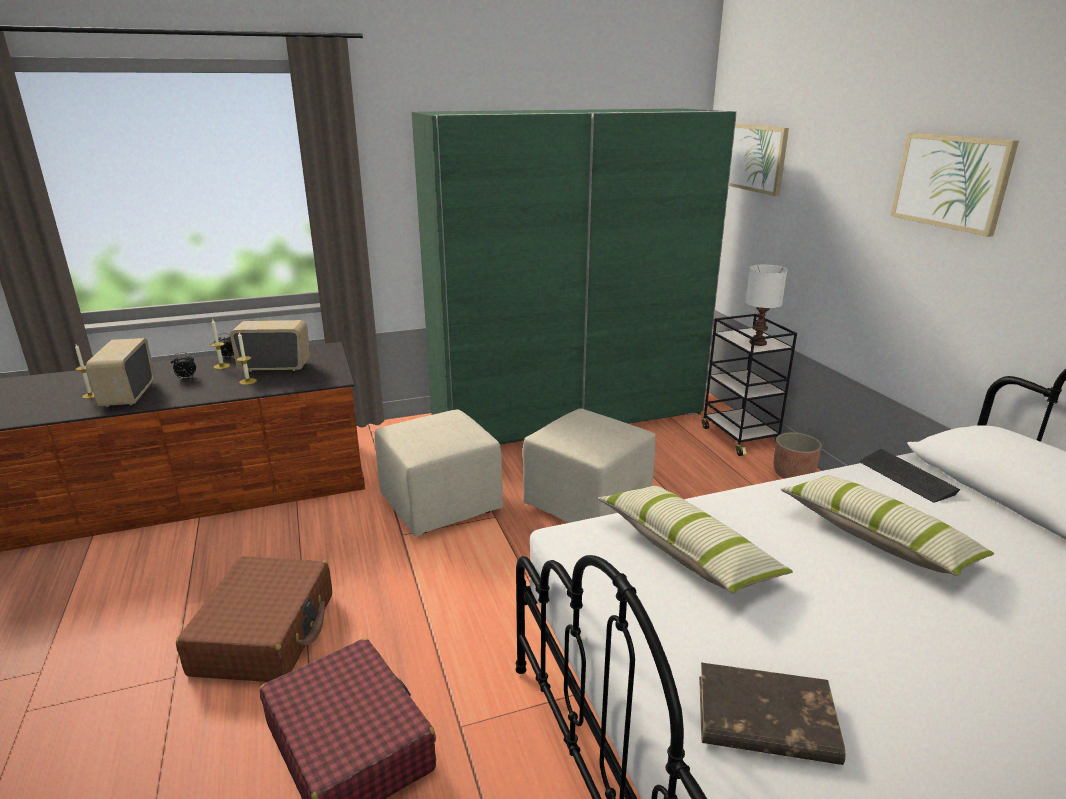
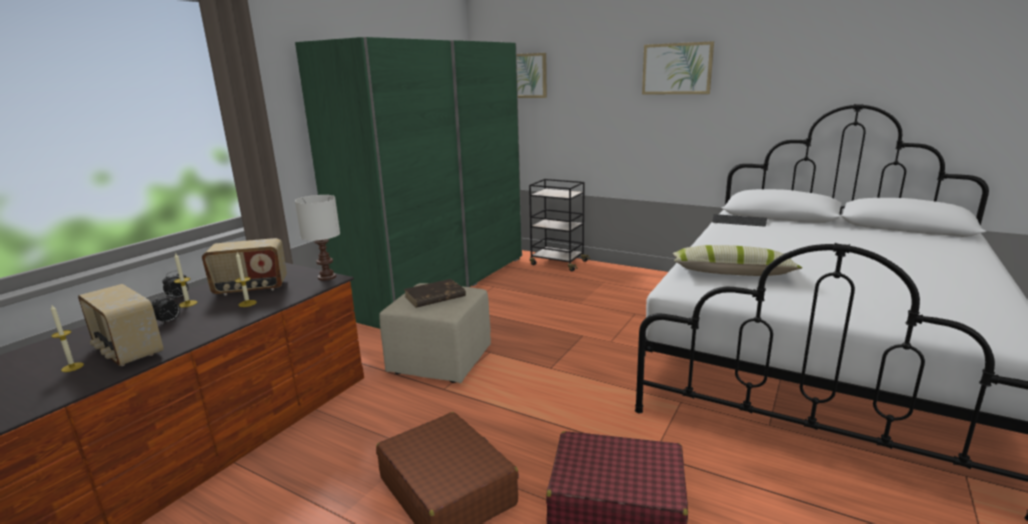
camera: 40 degrees left, 5 degrees down
radio [230,320,310,372] -> radio turned 150 degrees counterclockwise [202,238,287,296]
beige ottoman [523,408,656,523] -> none
brown book [699,662,845,765] -> brown book moved to [404,279,466,308]
white table lamp [745,265,787,346] -> white table lamp moved to [295,195,340,281]
planter [774,432,822,479] -> none
pillow [780,476,994,576] -> none

